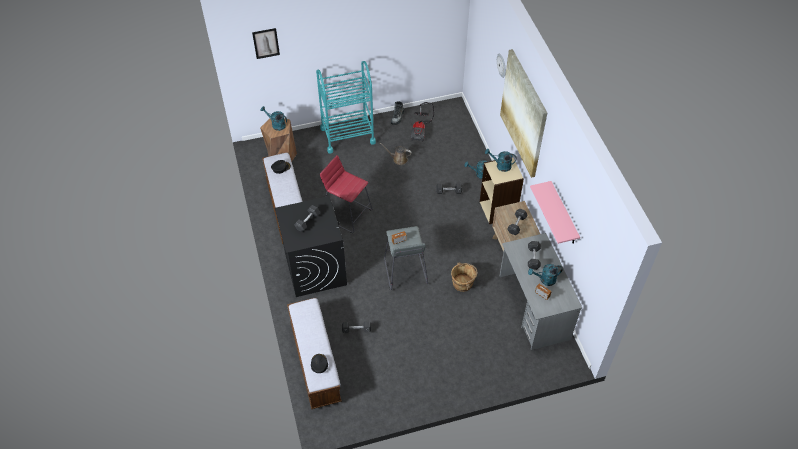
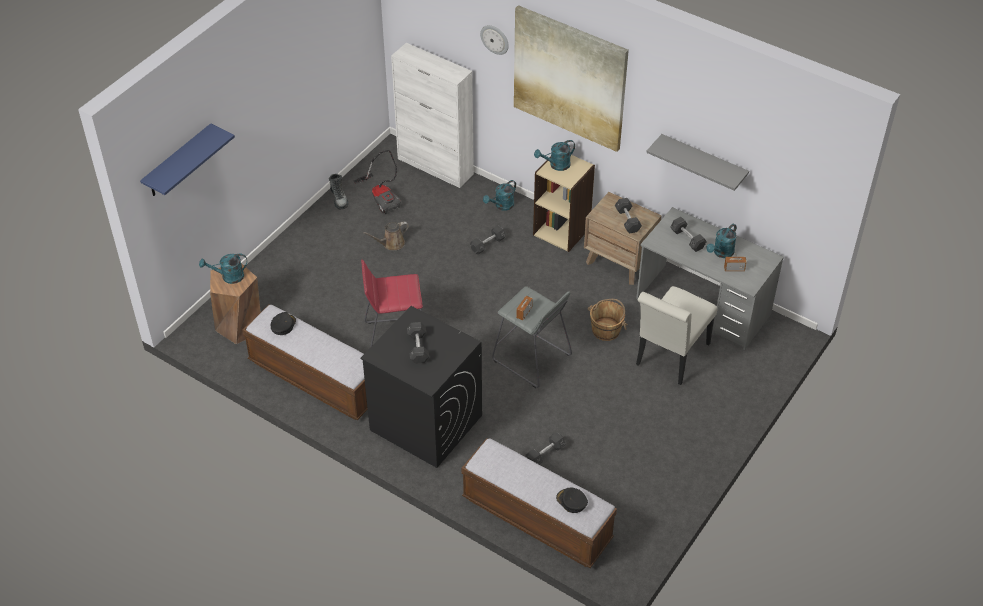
camera: 40 degrees left, 5 degrees down
picture [252,28,280,59] -> blue shelf [140,123,235,196]
turquoise cart [316,61,376,153] -> none
pink shelf [530,181,580,244] -> grey shelf [646,134,749,191]
none -> white cabinet [391,43,474,188]
none -> white chair [636,286,718,385]

